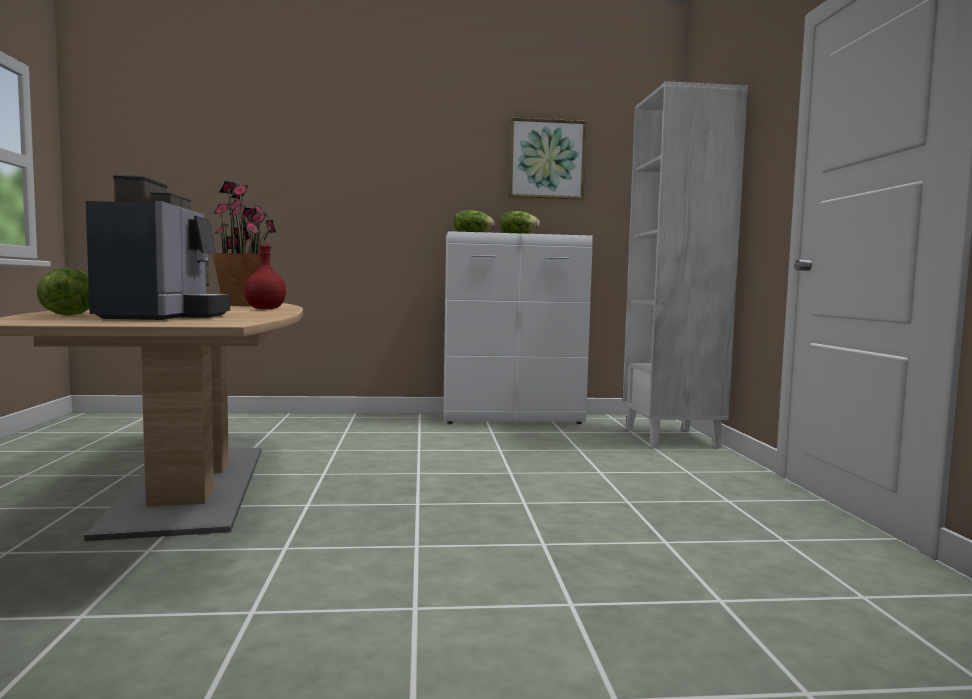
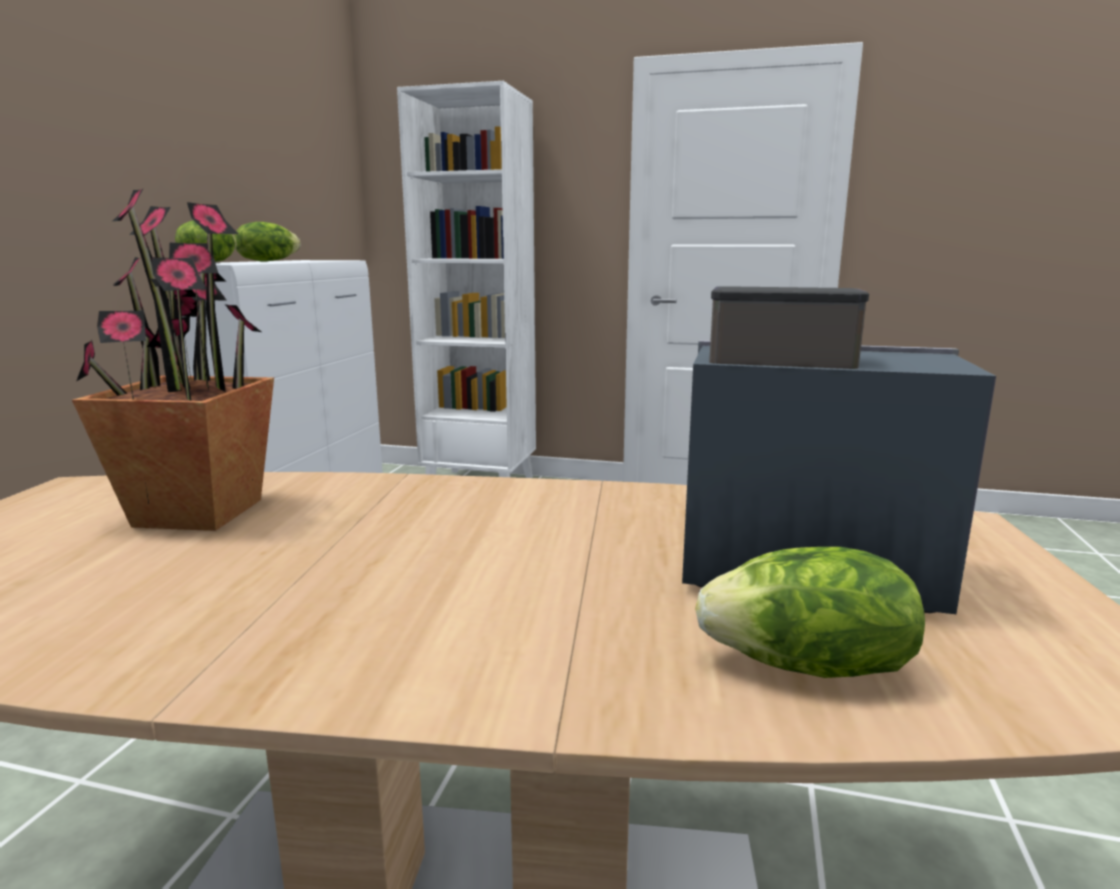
camera: 70 degrees left, 10 degrees up
red bottle [244,240,286,309] -> none
picture [508,117,587,200] -> none

